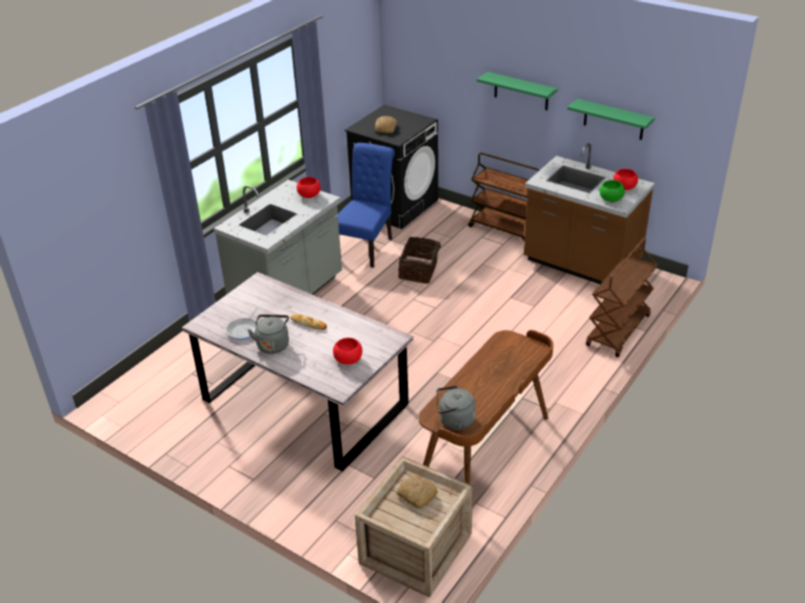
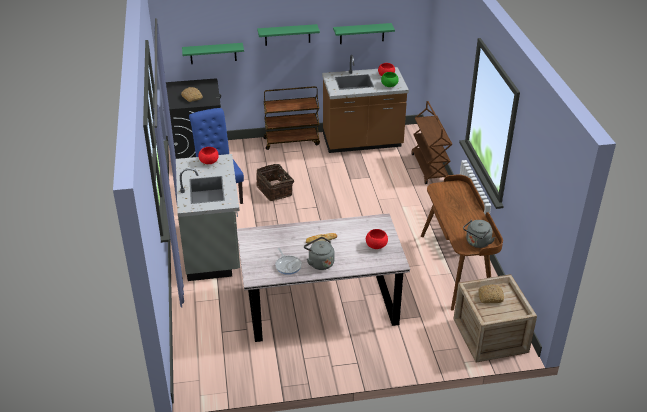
camera: 45 degrees left, 0 degrees up
none -> green shelf [182,43,244,64]

